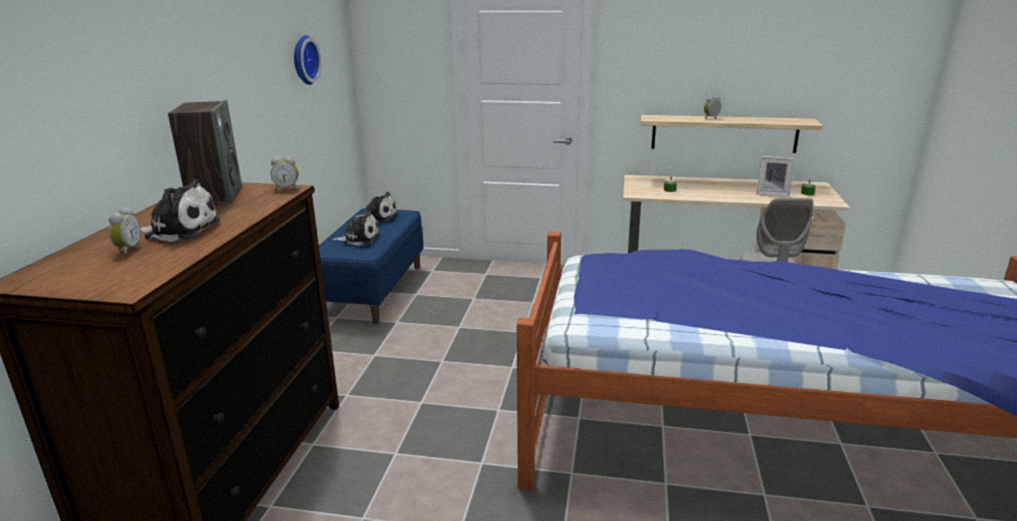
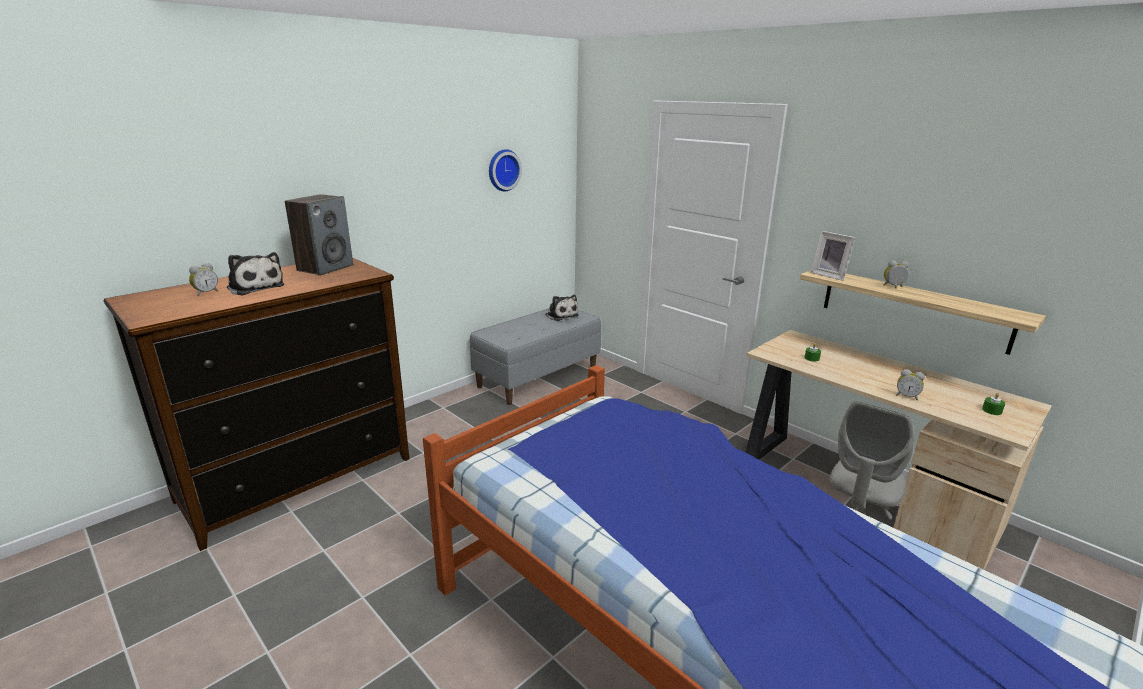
camera: 35 degrees right, 0 degrees up
alarm clock [271,157,299,190] -> alarm clock moved to [896,369,925,401]
blue bench [319,208,424,324] -> grey bench [470,308,601,405]
plush toy [332,210,380,246] -> none
picture frame [756,156,795,197] -> picture frame moved to [811,231,855,281]

